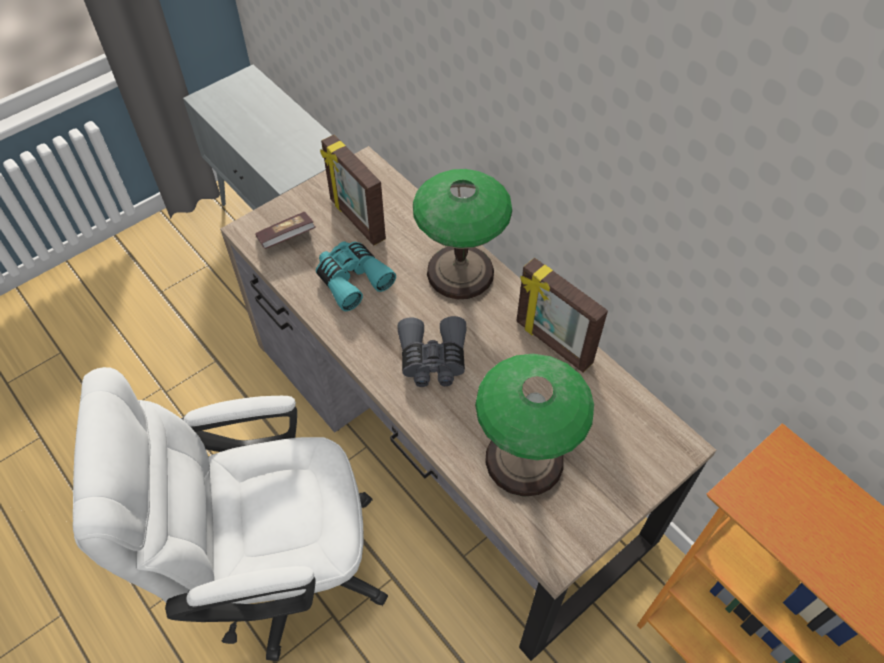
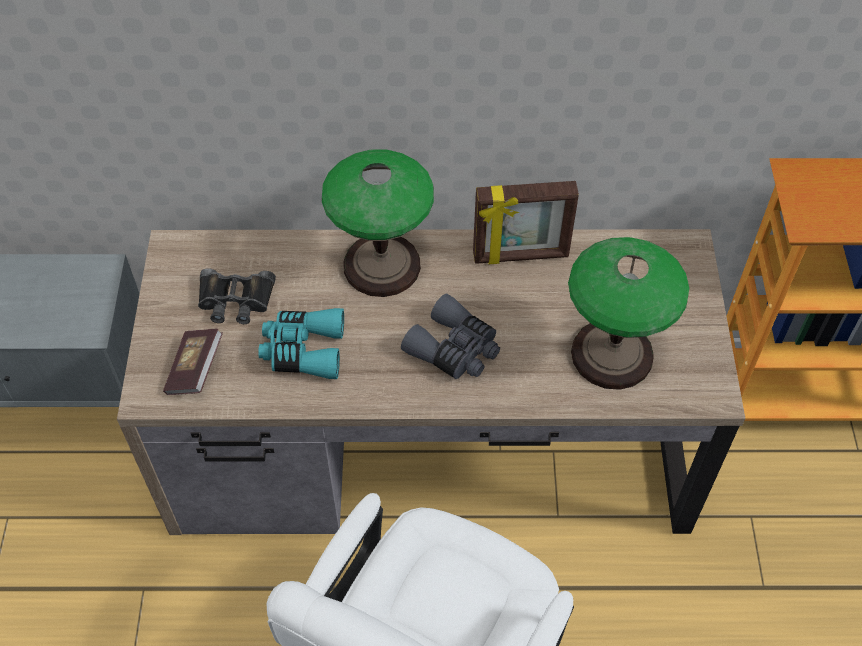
camera: 50 degrees left, 0 degrees up
picture frame [320,135,386,245] -> black binoculars [198,268,276,324]

